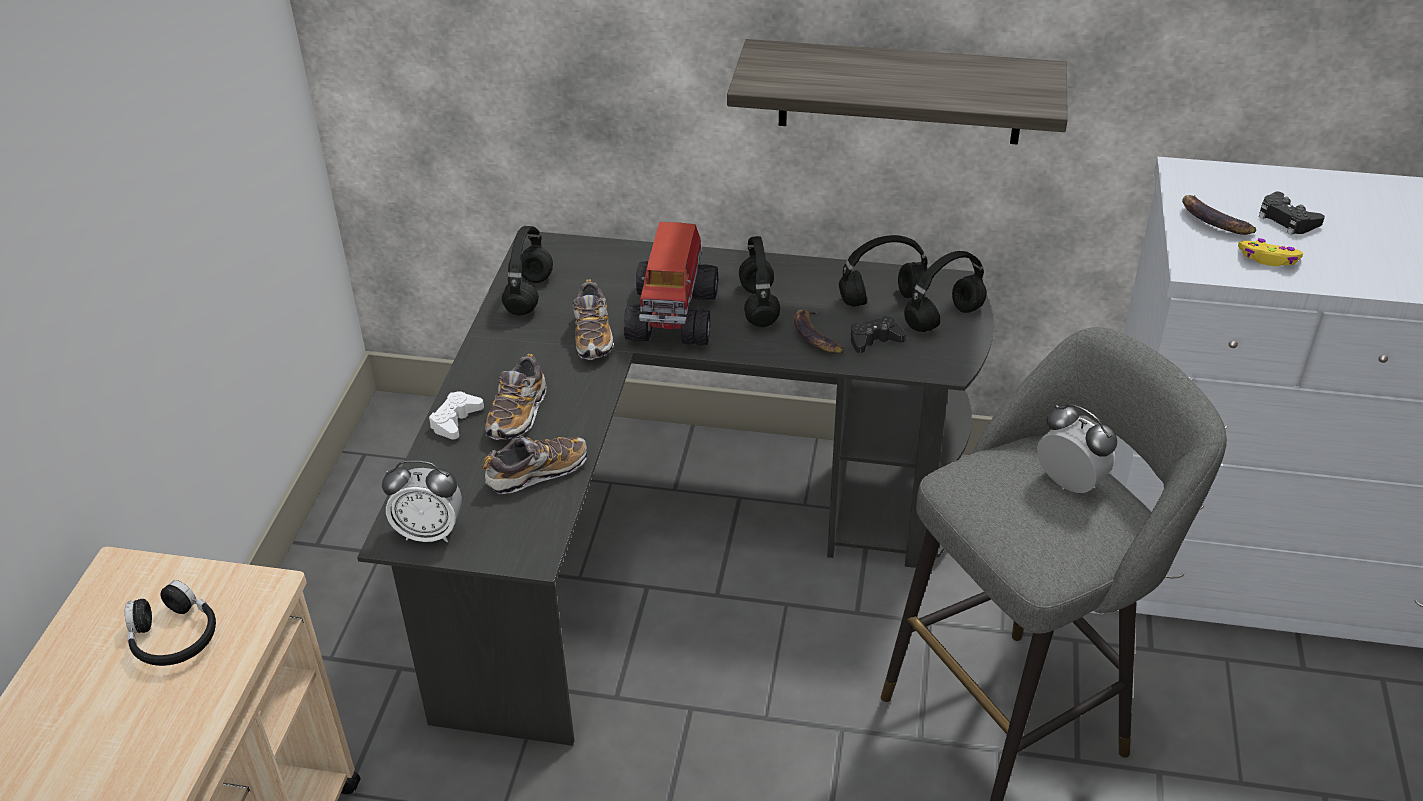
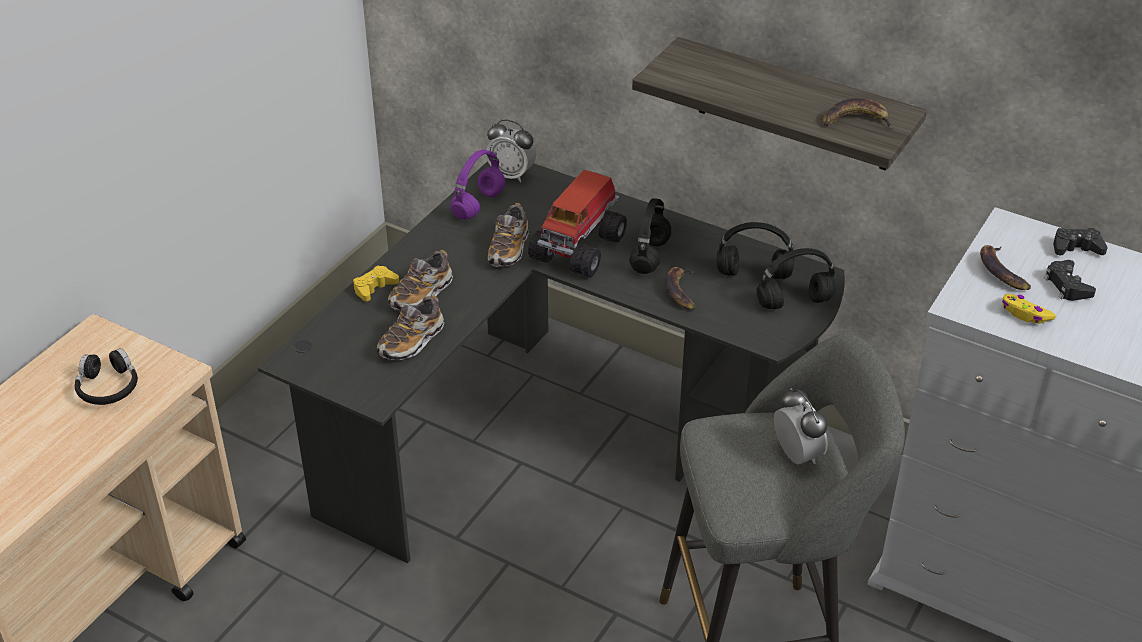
camera: 20 degrees right, 0 degrees up
alarm clock [382,460,462,542] -> alarm clock moved to [487,119,536,182]
white game controller [429,391,484,439] -> yellow game controller [353,266,399,301]
shoe [482,436,587,494] -> shoe turned 135 degrees clockwise [377,295,444,360]
black headphones [502,226,553,315] -> purple headphones [450,149,505,220]
black game controller [851,316,906,353] -> black game controller moved to [1053,228,1108,255]
none -> banana [823,98,893,129]

